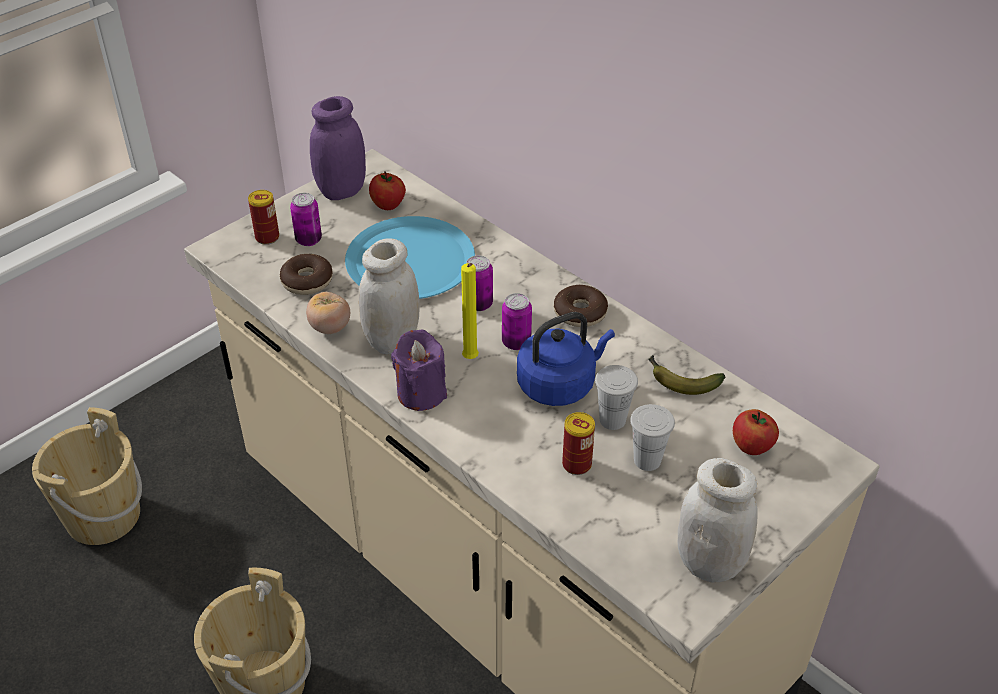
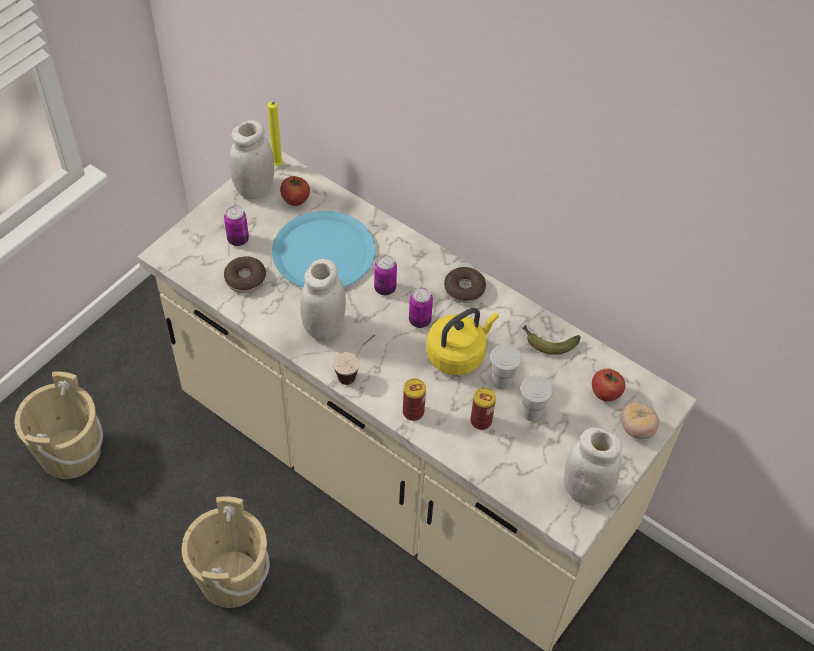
camera: 10 degrees left, 10 degrees up
can [248,190,279,245] -> can moved to [403,379,426,421]
tomato [306,292,350,334] -> tomato moved to [621,402,659,439]
purple jar [310,96,366,200] -> white jar [229,120,274,200]
purple candle [391,330,447,411] -> cup [333,335,375,385]
yellow candle [461,263,479,359] -> yellow candle moved to [267,102,283,166]
blue kettle [517,312,615,406] -> yellow kettle [426,308,499,375]

